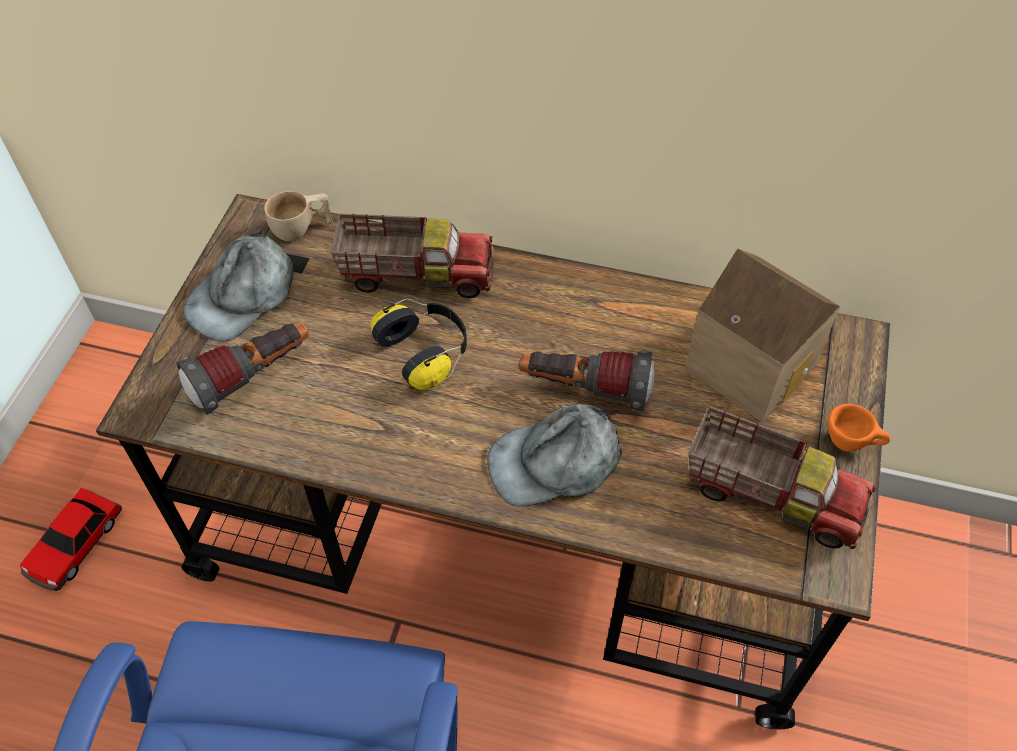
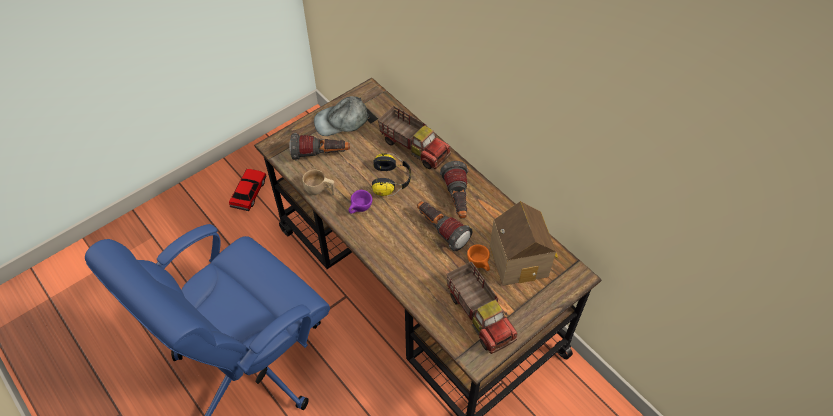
camera: 35 degrees right, 0 degrees up
toy car [20,488,122,591] -> toy car turned 135 degrees clockwise [229,169,266,211]
beige cup [264,191,333,241] -> beige cup moved to [302,170,335,195]
grey cap [487,404,622,507] -> none
orange cup [828,404,890,452] -> orange cup moved to [467,244,490,271]
none -> purple cup [349,190,372,214]
none -> flashlight [440,161,468,218]

